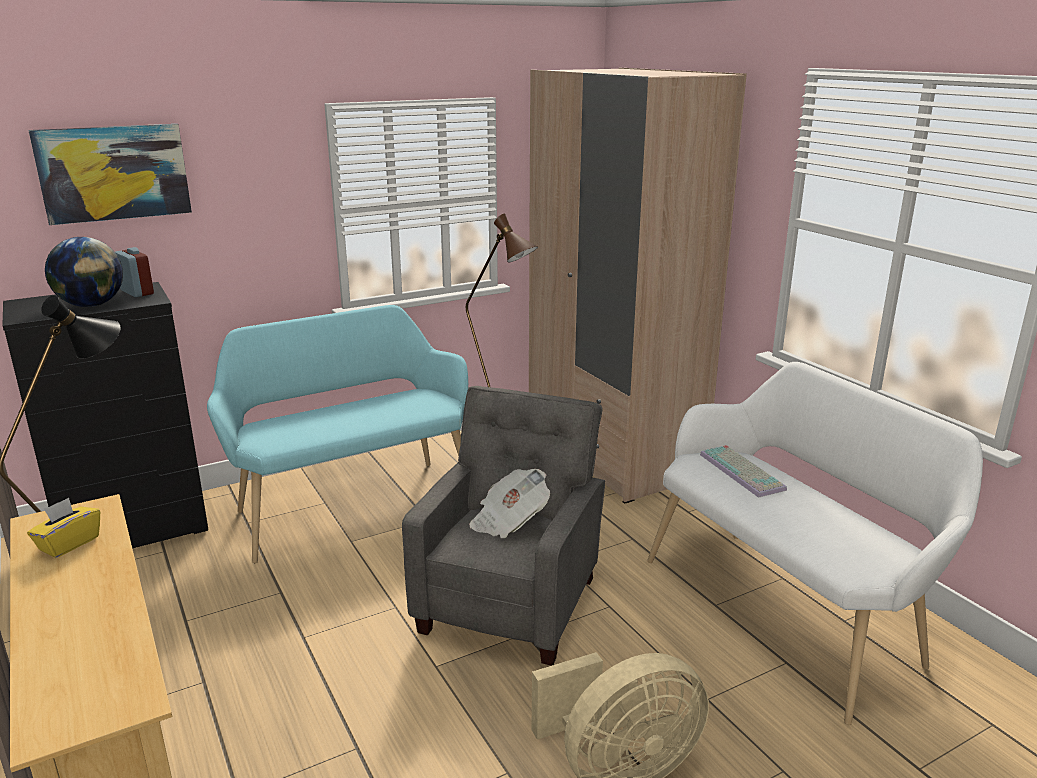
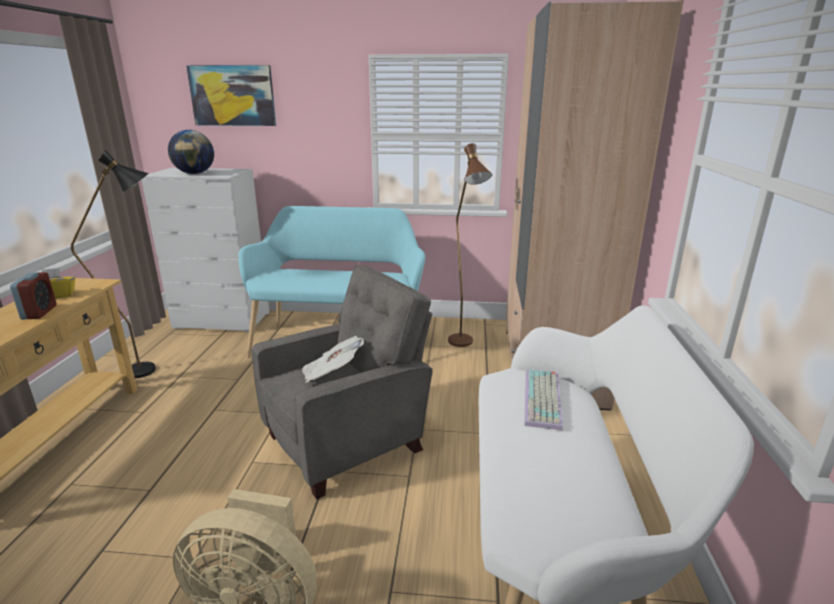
camera: 35 degrees right, 0 degrees up
black dresser [2,282,208,548] -> white dresser [141,168,269,332]
alarm clock [115,247,154,297] -> alarm clock moved to [10,272,57,320]

